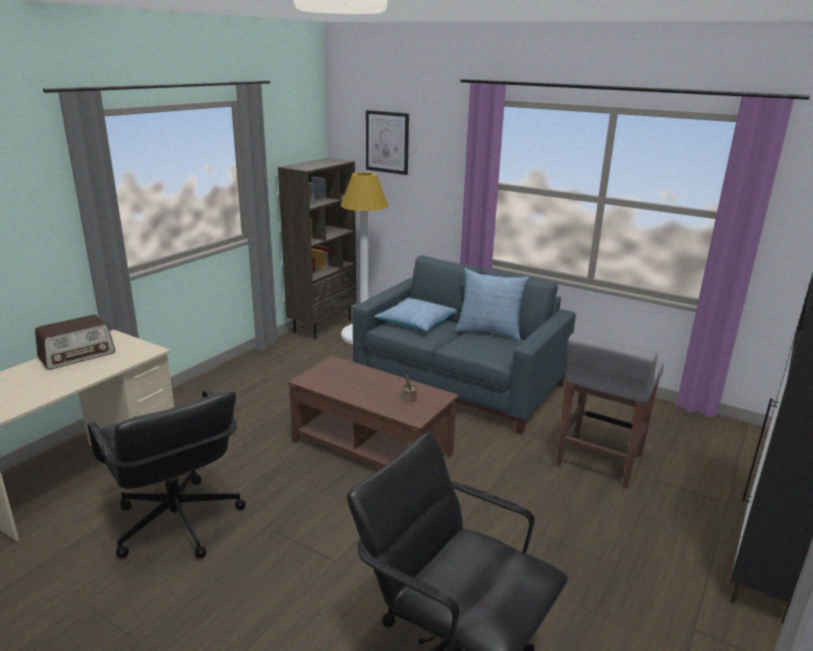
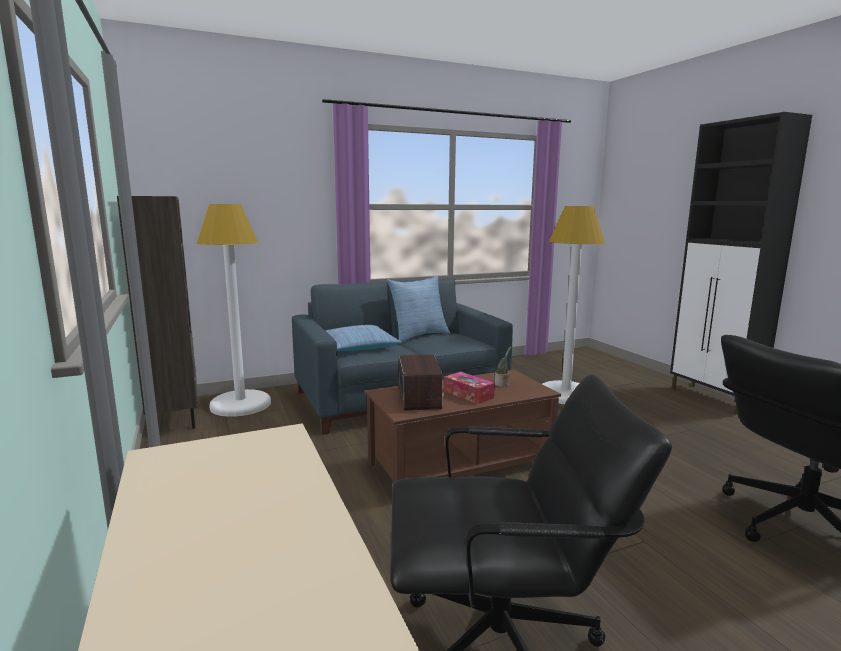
camera: 55 degrees left, 10 degrees down
radio [35,314,115,370] -> radio moved to [399,355,444,410]
picture [366,110,409,175] -> none
grey stool [556,333,664,488] -> white floor lamp [543,206,605,404]
none -> tissue box [444,372,495,404]

